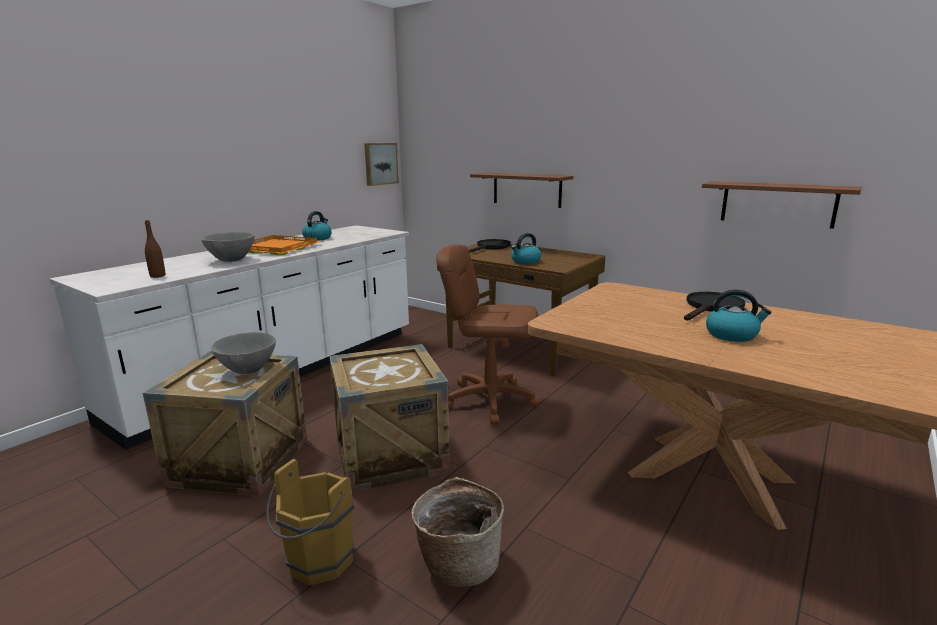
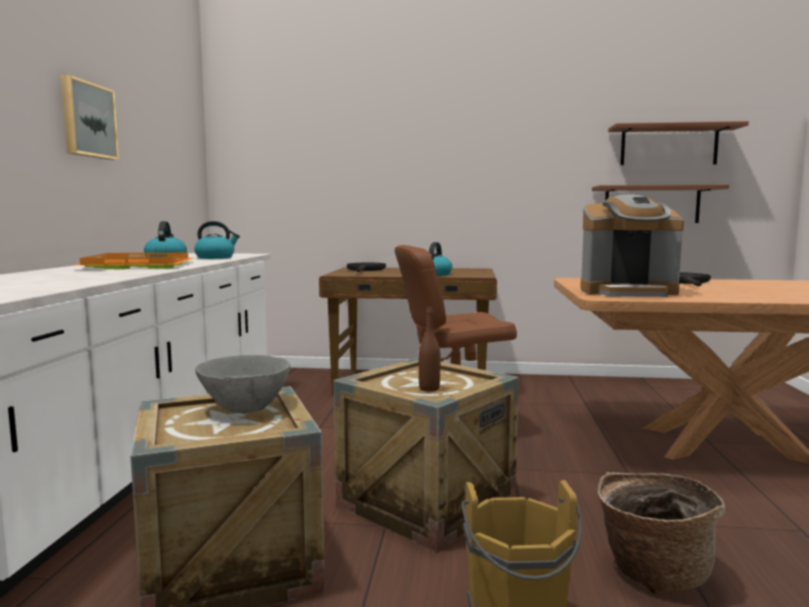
camera: 30 degrees left, 10 degrees down
brown bottle [145,220,165,278] -> brown bottle moved to [419,307,441,392]
grey bowl [201,232,255,262] -> none
picture [364,143,399,186] -> picture moved to [61,75,119,160]
brown shelf [470,173,573,208] -> brown shelf moved to [608,121,749,165]
kettle [706,289,772,342] -> kettle moved to [194,221,240,259]
none -> coffee machine [580,194,684,297]

